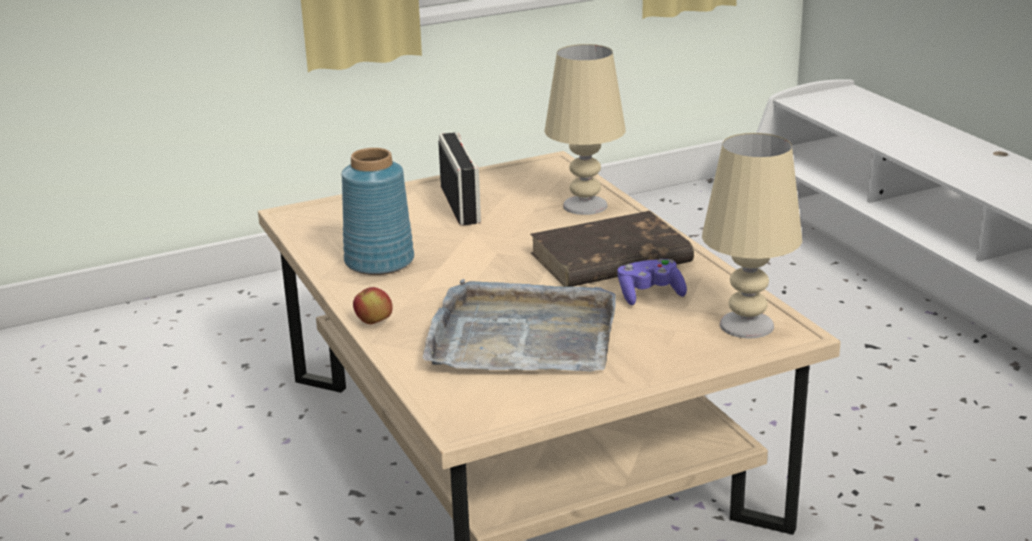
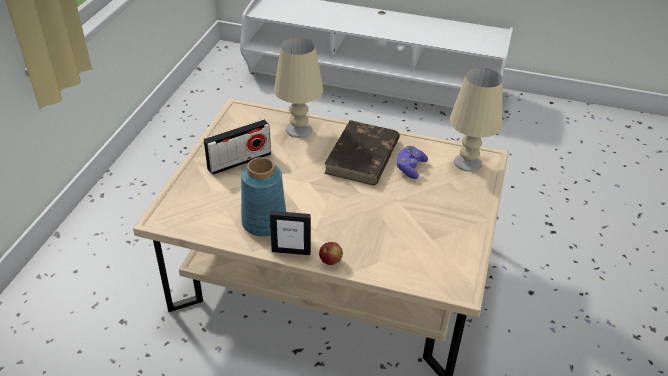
camera: 50 degrees left, 15 degrees up
grey tray [423,279,616,371] -> none
radio [438,133,481,225] -> radio turned 120 degrees clockwise [203,119,271,175]
none -> picture frame [270,211,311,255]

